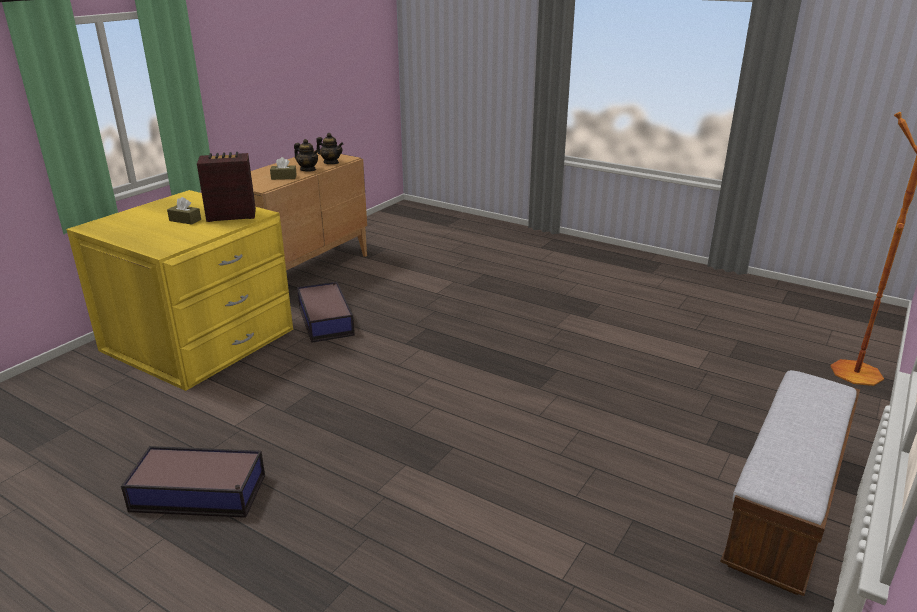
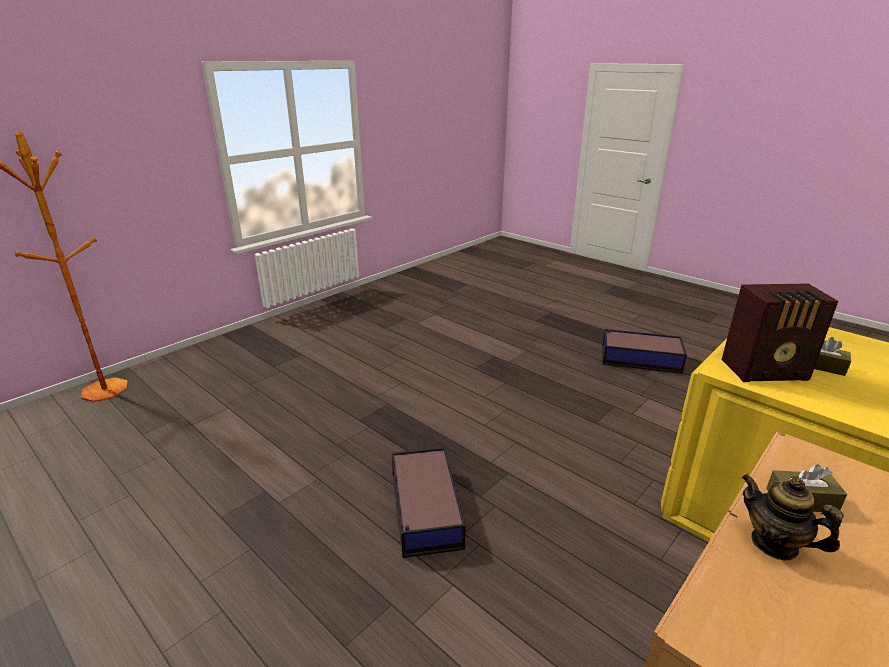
camera: 170 degrees left, 0 degrees up
storage box [297,281,355,343] -> storage box moved to [392,447,466,558]
teapot [316,133,343,164] -> none
bench [720,370,860,596] -> none

